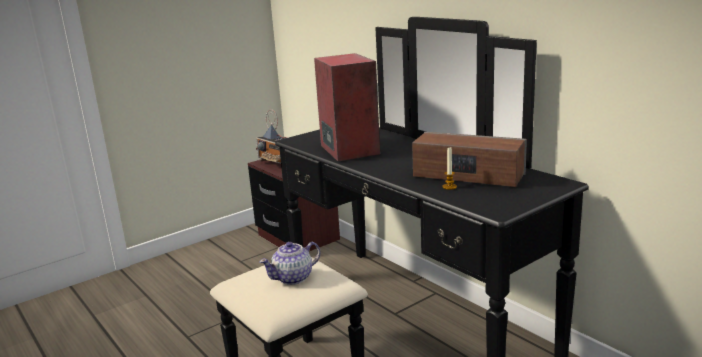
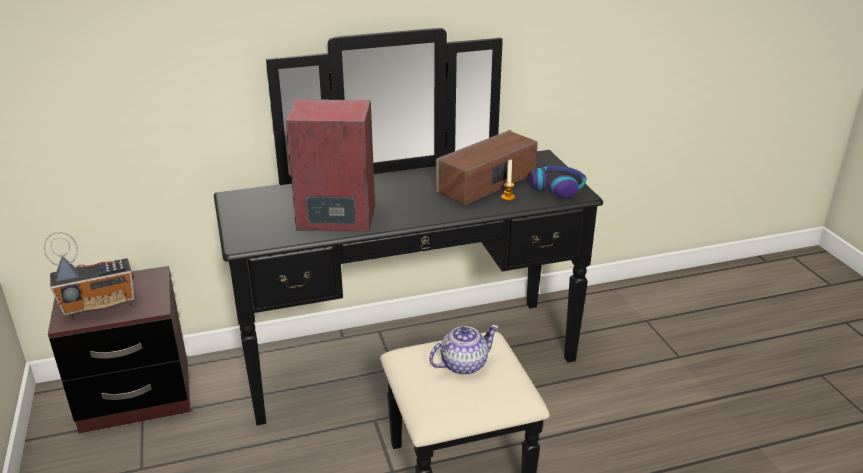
camera: 70 degrees left, 10 degrees up
teapot [259,242,320,285] -> teapot turned 105 degrees counterclockwise [429,325,499,375]
none -> headphones [530,165,586,198]

